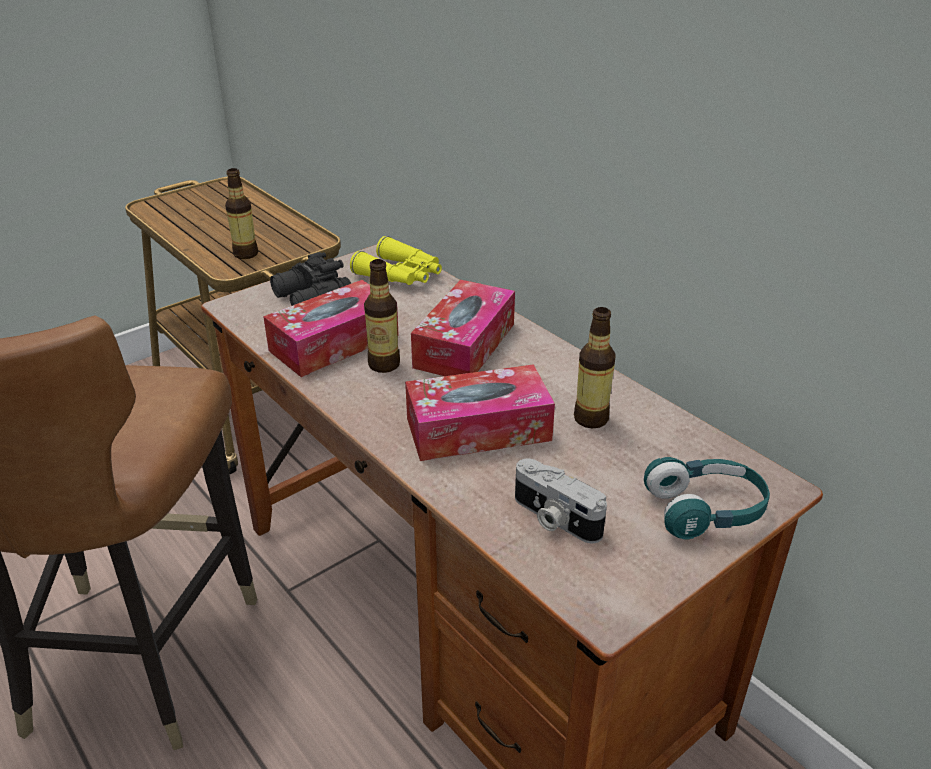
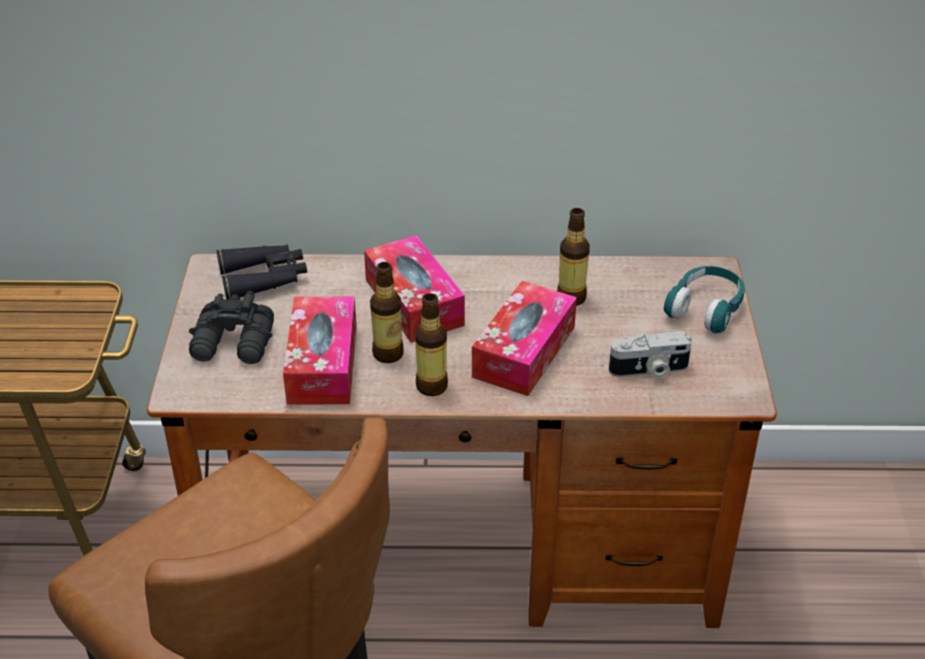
camera: 50 degrees left, 5 degrees up
bottle [225,168,258,259] -> bottle moved to [415,293,448,396]
yellow binoculars [350,236,442,285] -> black binoculars [216,244,307,300]

